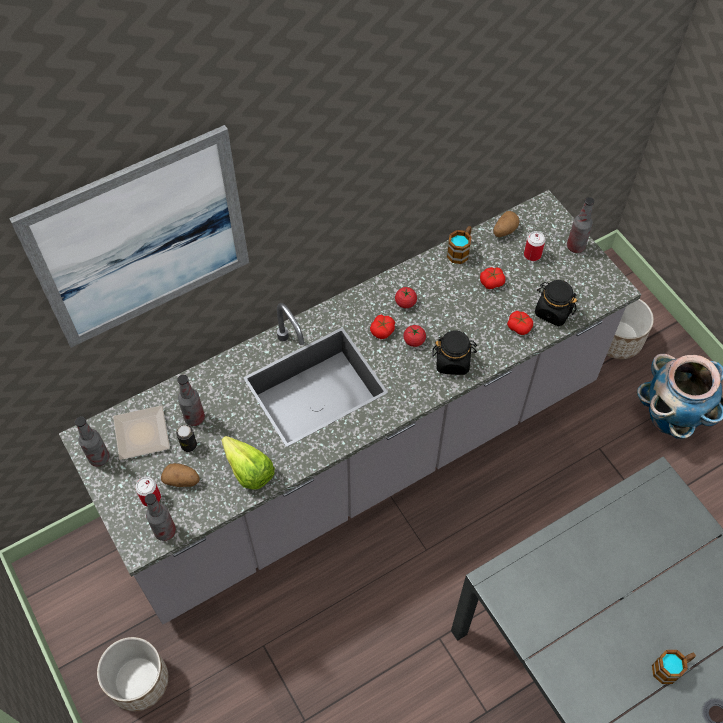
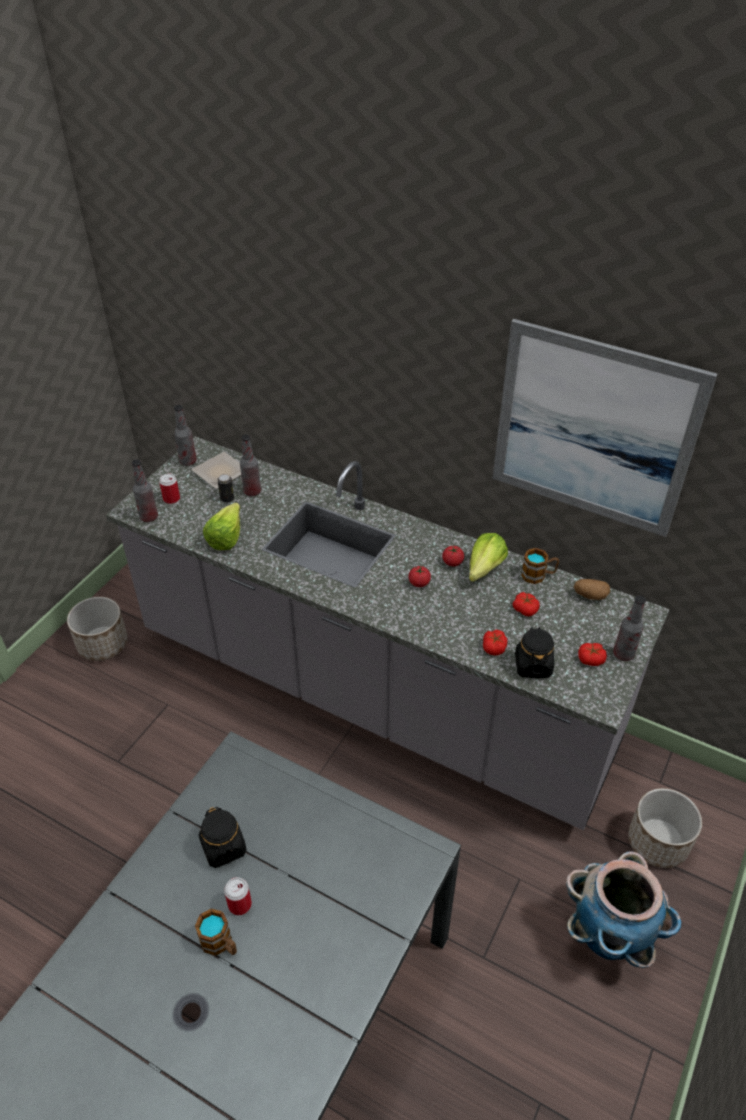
camera: 60 degrees right, 15 degrees down
picture [9,125,249,348] -> picture moved to [492,319,717,537]
potato [161,463,200,487] -> none
tomato [370,315,395,339] -> tomato moved to [578,643,607,666]
black jar [432,330,477,375] -> black jar moved to [199,807,247,868]
can [524,231,545,261] -> can moved to [224,877,252,915]
none -> lettuce [469,533,508,582]

